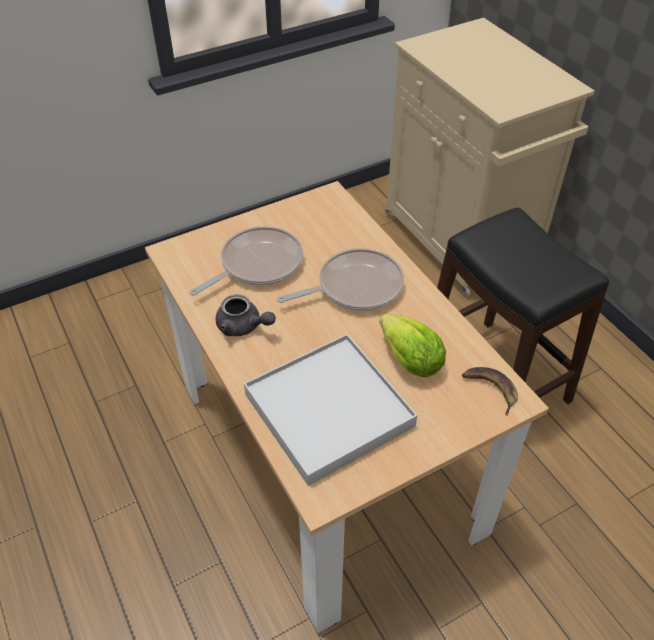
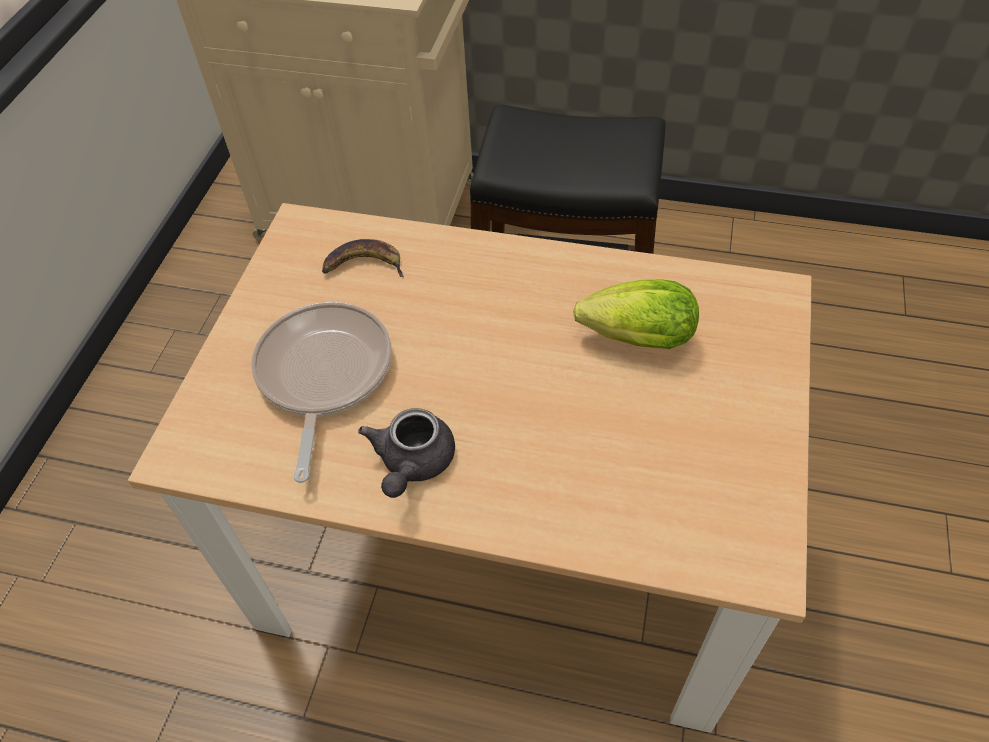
camera: 45 degrees left, 5 degrees up
grey teapot [216,295,276,336] -> grey teapot turned 120 degrees clockwise [358,408,455,498]
white tray [244,334,417,486] -> none
frying pan [277,248,404,311] -> none
banana [462,367,518,416] -> banana moved to [322,239,403,277]

